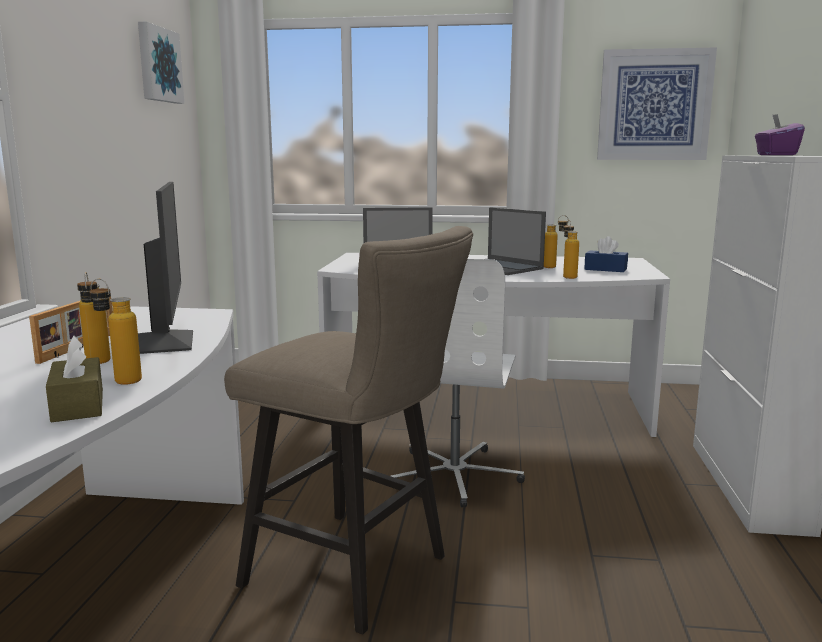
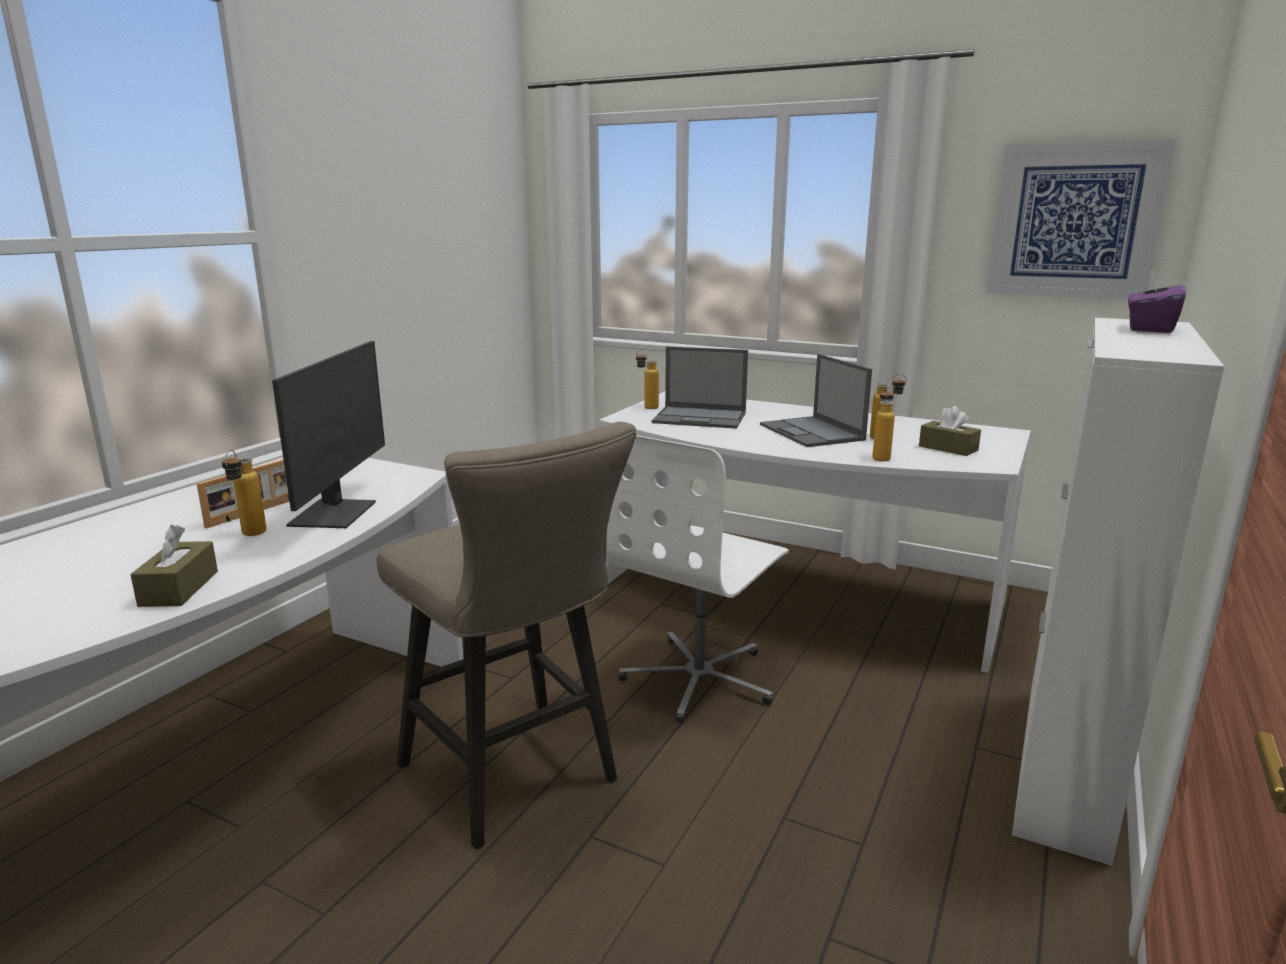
camera: 20 degrees right, 5 degrees up
bottle [90,278,142,385] -> bottle moved to [636,349,659,409]
picture [138,22,184,104] -> none
blue tissue box [584,236,628,272] -> brown tissue box [919,406,981,456]

